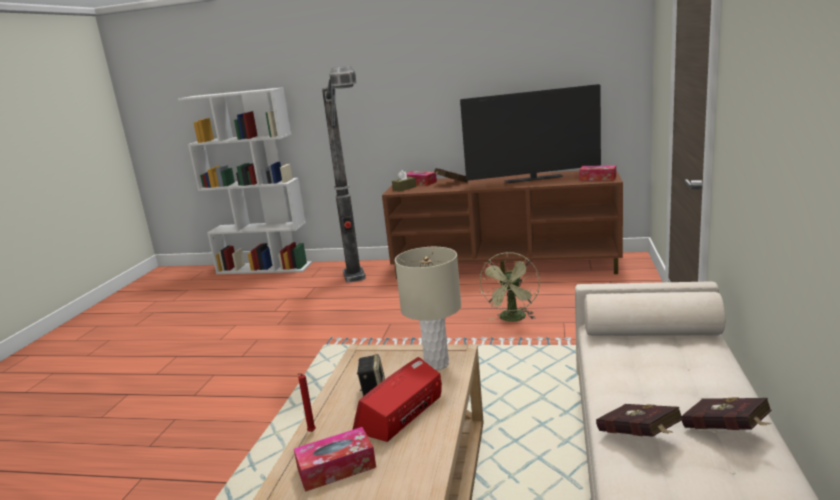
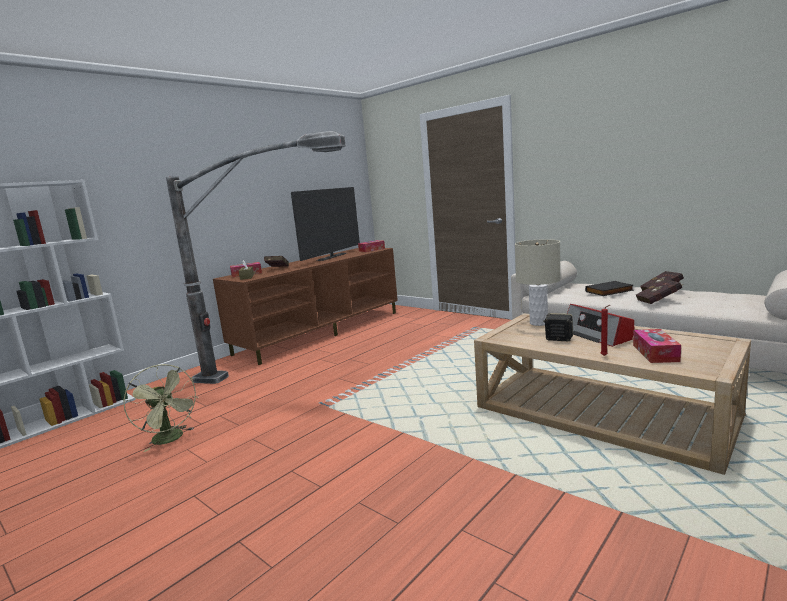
camera: 60 degrees left, 5 degrees down
green fan [479,252,540,322] -> green fan moved to [123,364,199,452]
none -> black book [585,281,633,296]

